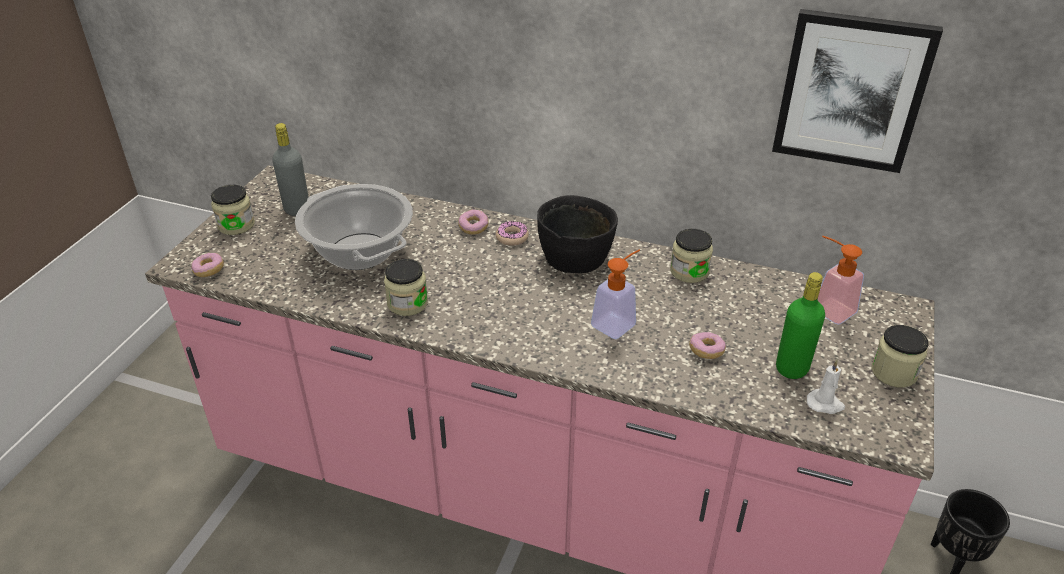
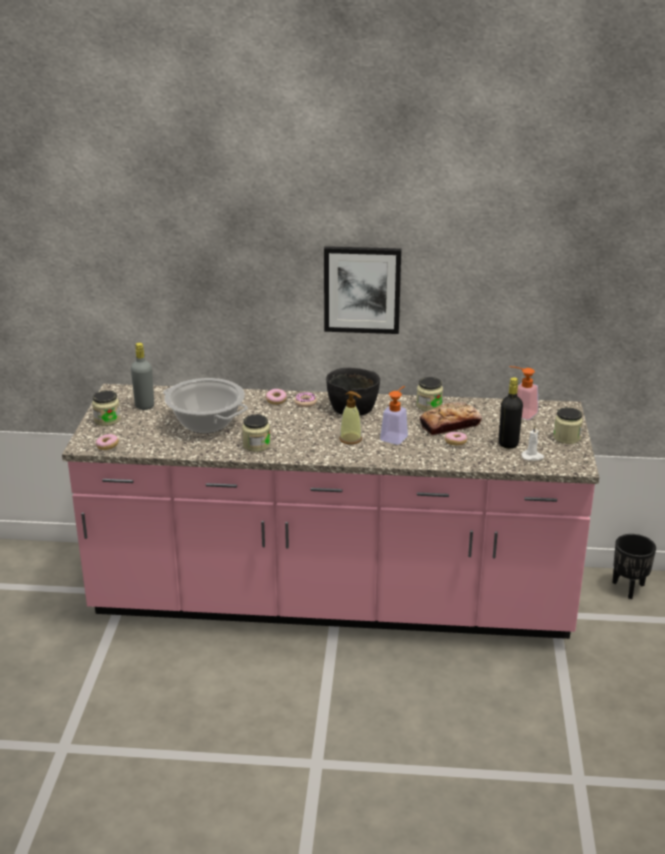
camera: 15 degrees left, 10 degrees down
picture [772,9,943,173] -> picture moved to [324,246,401,334]
green bottle [776,272,825,379] -> black bottle [499,377,523,449]
none -> soap dispenser [339,391,362,444]
none -> bread [420,402,482,435]

